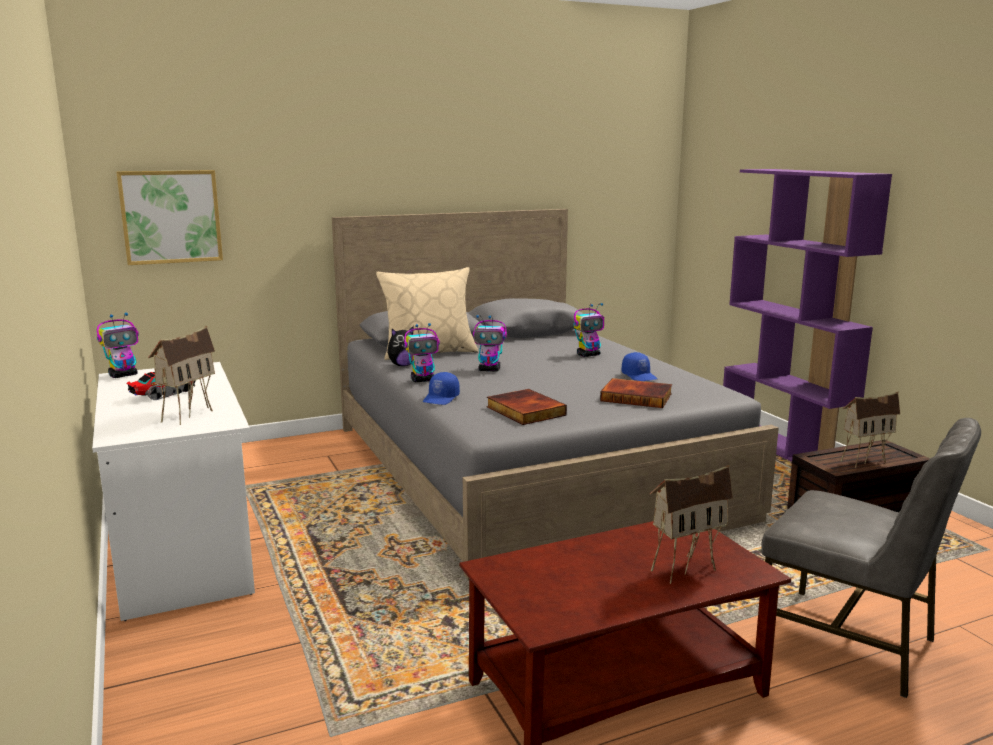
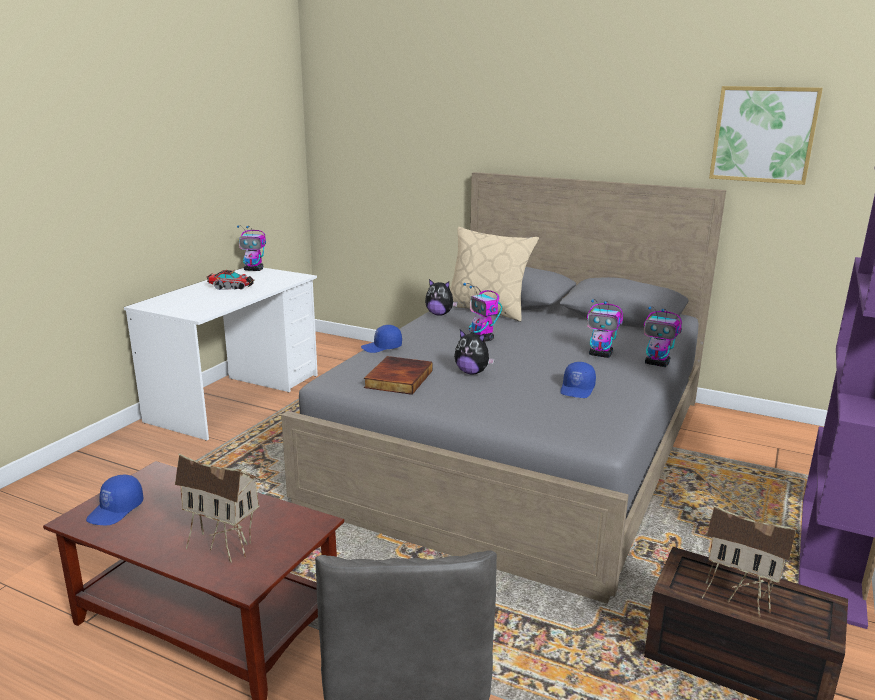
camera: 50 degrees right, 5 degrees up
picture [117,170,223,265] -> picture moved to [709,86,823,185]
toy house [148,326,215,425] -> none
toy robot [404,323,440,382] -> toy robot moved to [644,306,682,367]
book [600,378,672,408] -> none
none -> blue cap [86,475,143,525]
none -> plush toy [454,330,495,375]

